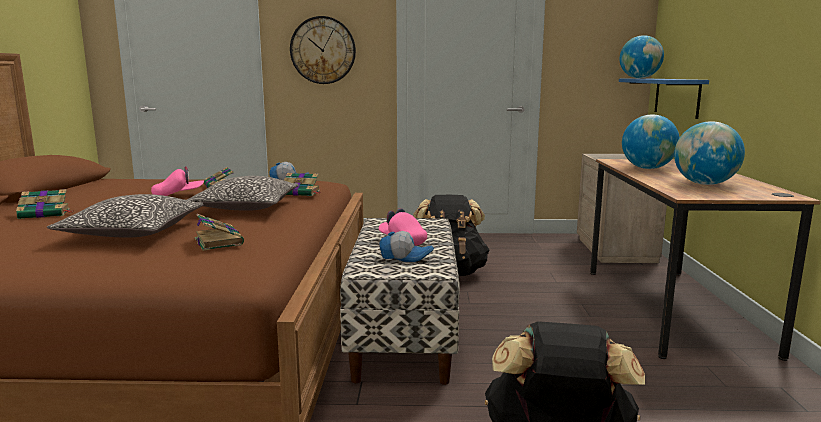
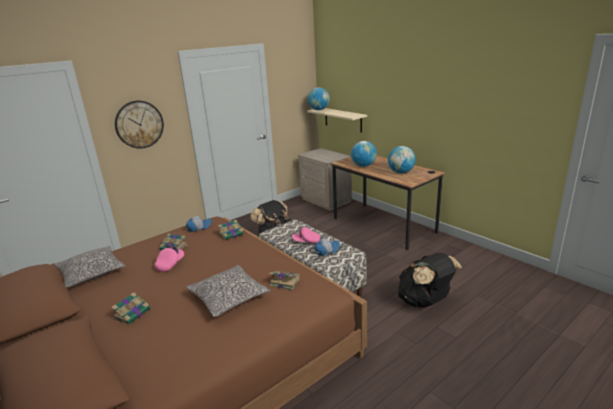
camera: 40 degrees left, 10 degrees up
pillow [187,176,299,211] -> pillow moved to [54,246,126,288]
blue shelf [619,79,709,119] -> beige shelf [307,108,367,133]

